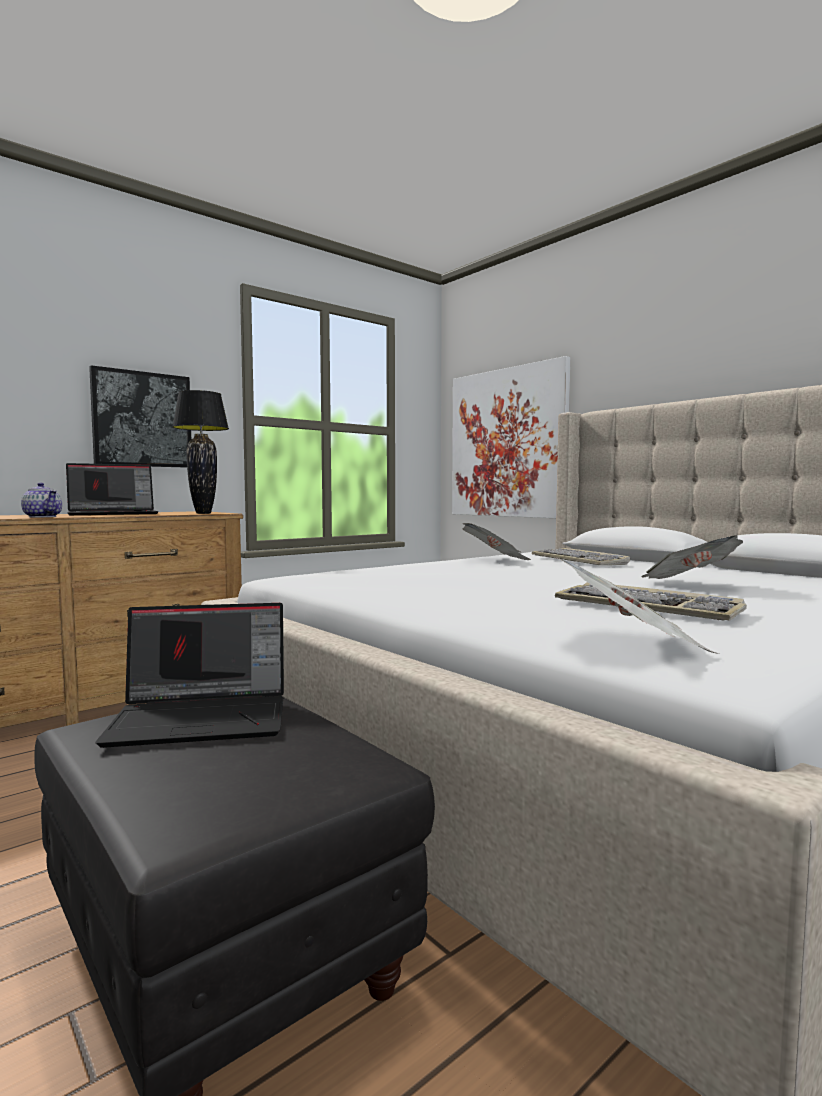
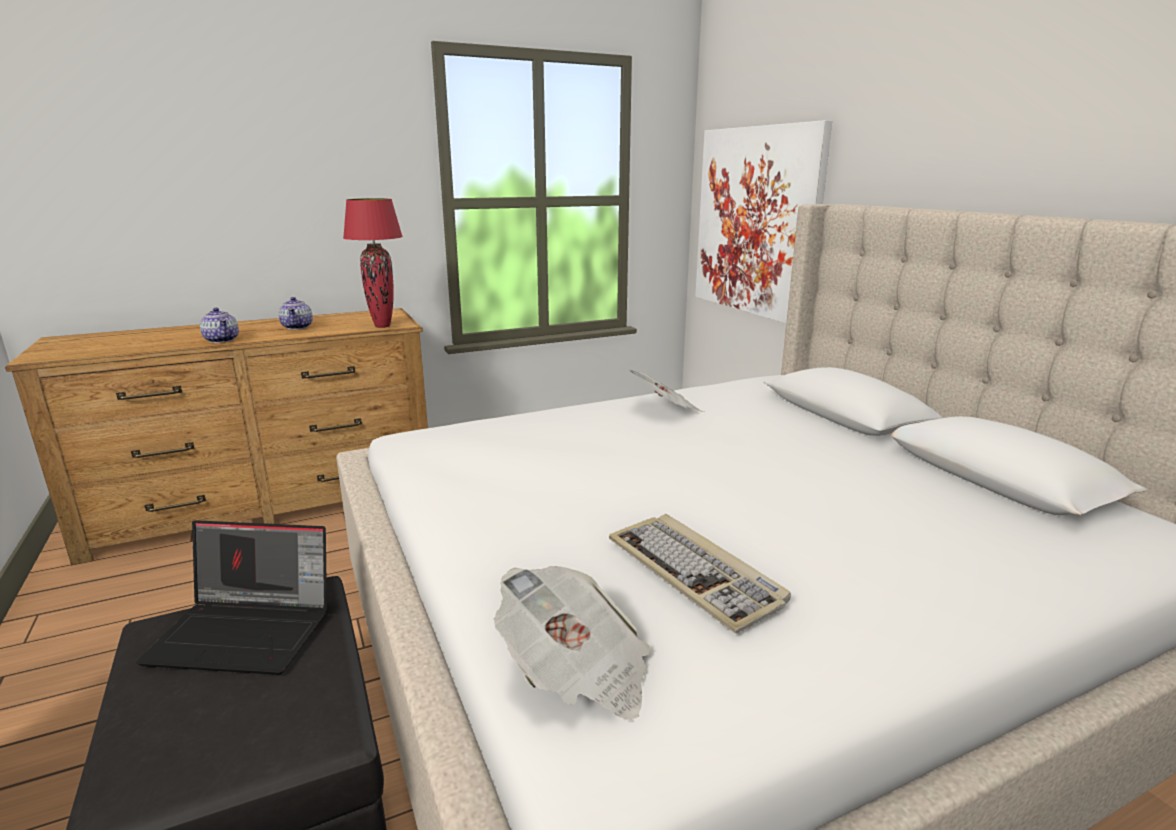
camera: 15 degrees right, 15 degrees up
laptop [66,463,158,515] -> teapot [279,297,313,330]
picture [89,365,191,468] -> none
black table lamp [172,390,229,514] -> red table lamp [343,198,403,328]
keyboard [532,548,630,565] -> none
newspaper [641,535,743,579] -> none

